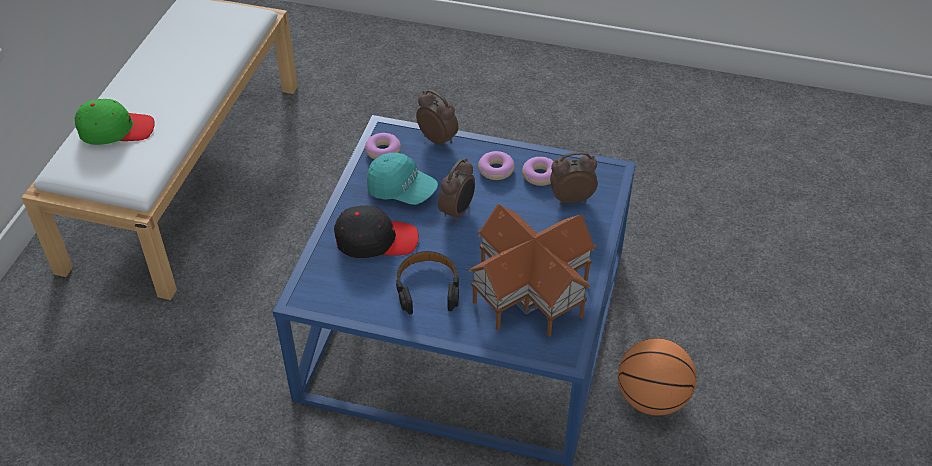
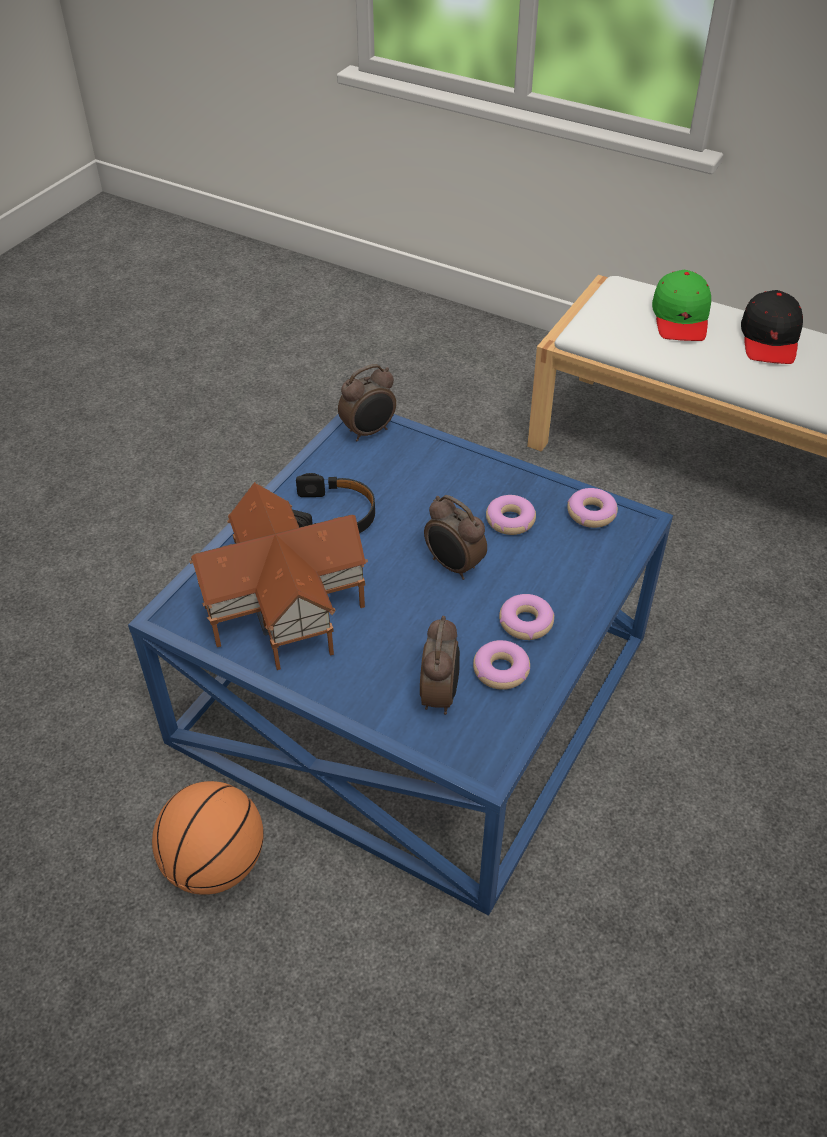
camera: 105 degrees right, 0 degrees up
black cap [334,205,419,258] -> black cap moved to [741,290,803,364]
turquoise cap [367,153,438,205] -> donut [486,495,536,535]
alarm clock [416,90,458,148] -> alarm clock moved to [338,364,396,442]

